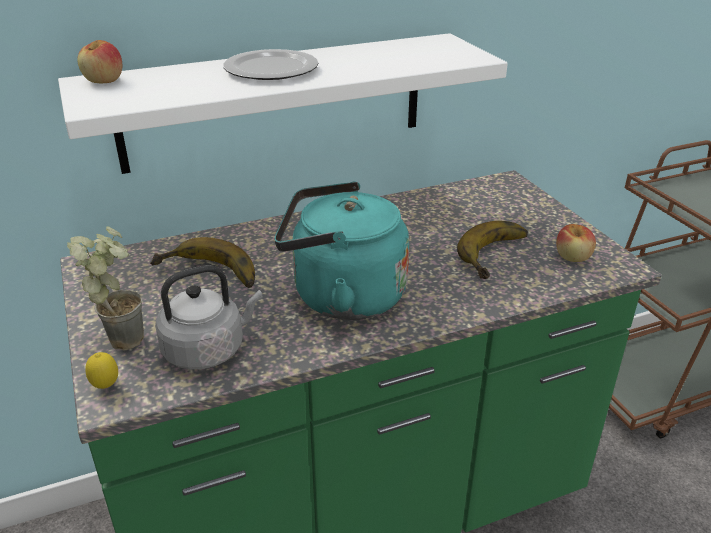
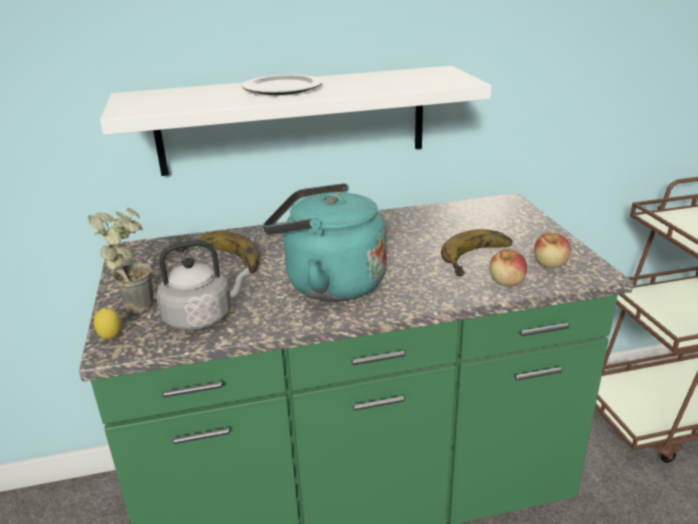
camera: 10 degrees right, 5 degrees down
apple [77,40,122,83] -> apple moved to [490,249,527,286]

